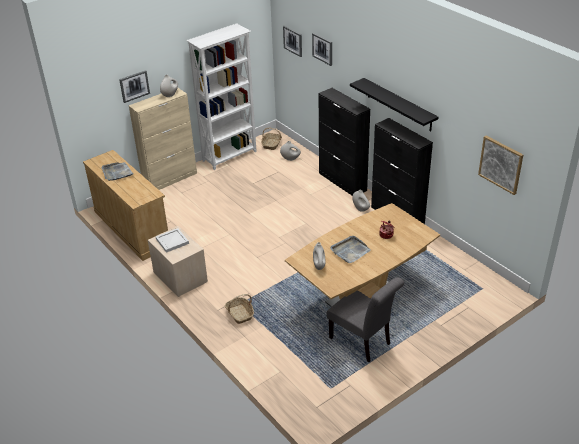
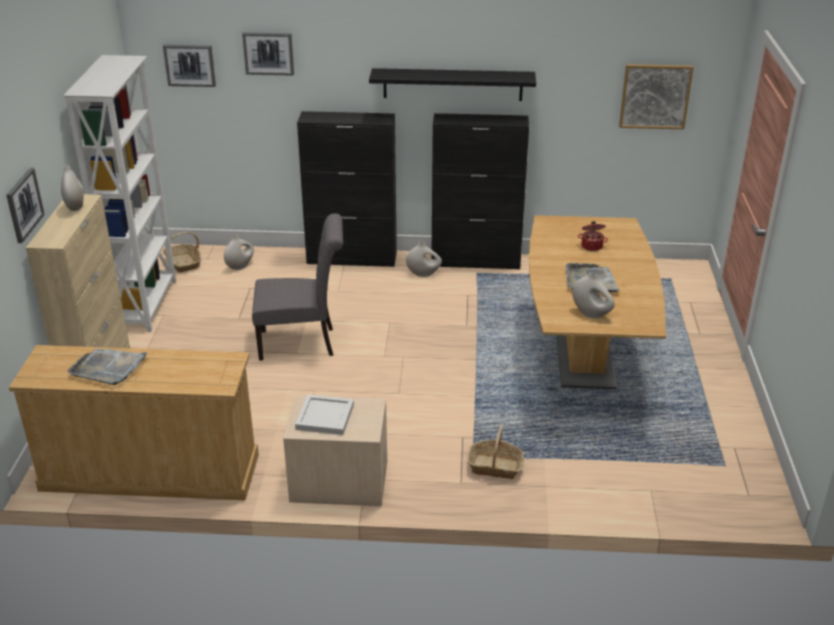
camera: 50 degrees left, 5 degrees down
grey chair [327,277,404,362] -> grey chair moved to [252,213,343,361]

